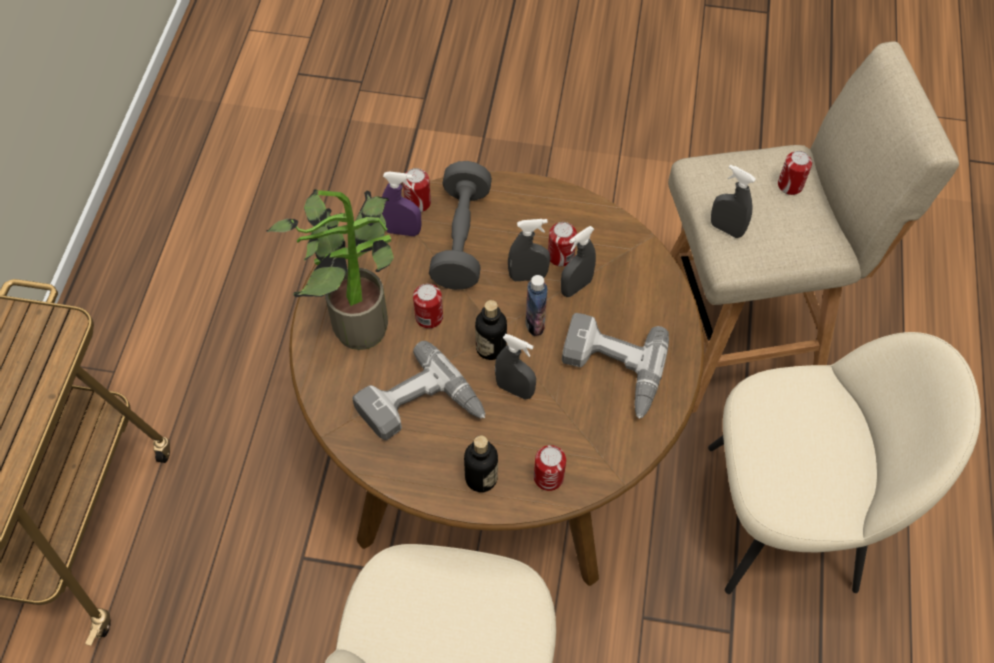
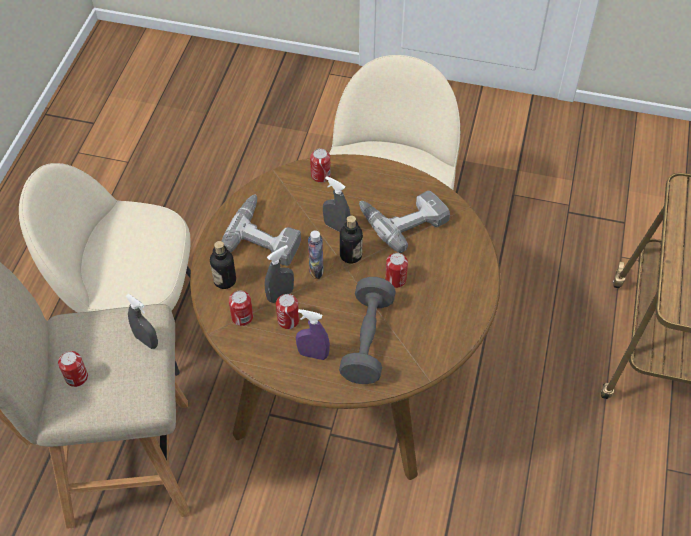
camera: 175 degrees left, 5 degrees down
potted plant [266,189,394,350] -> none
purple spray bottle [382,171,422,236] -> purple spray bottle moved to [296,309,330,360]
can [403,168,431,212] -> can moved to [229,291,253,326]
bottle [464,435,498,492] -> bottle moved to [210,241,236,289]
grey spray bottle [508,219,550,281] -> none

